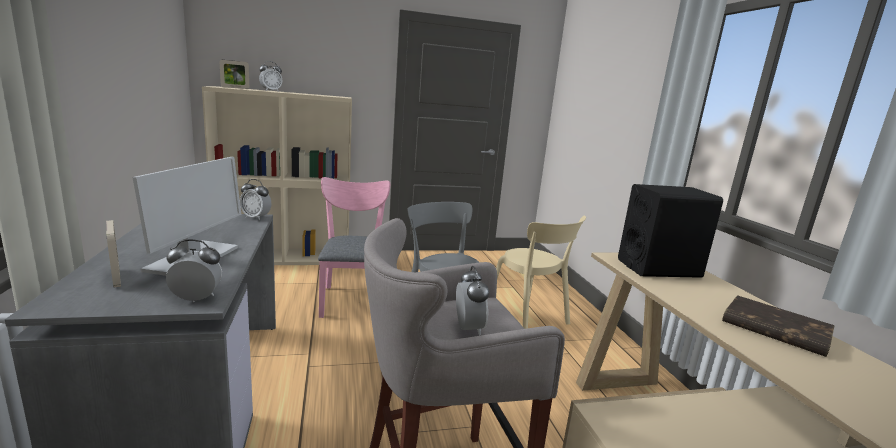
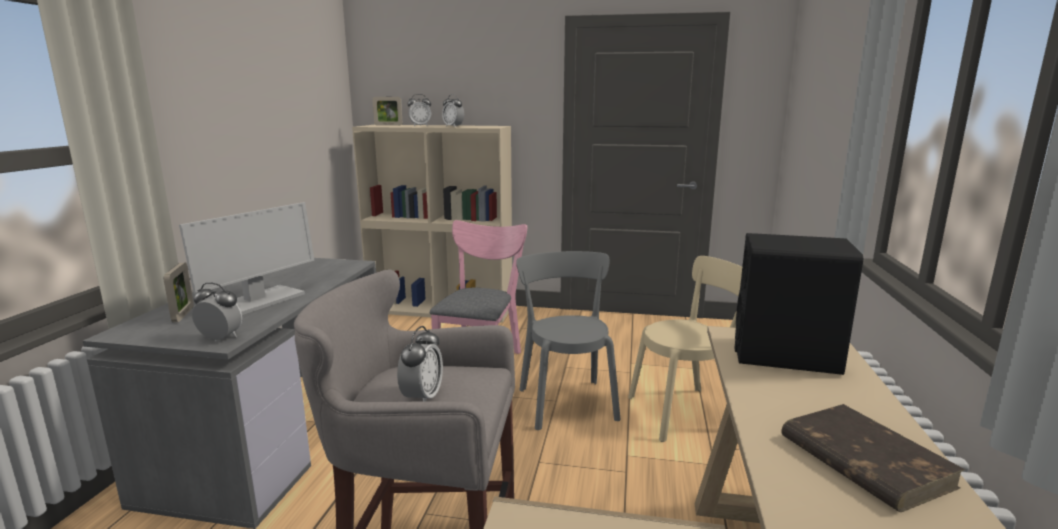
camera: 25 degrees right, 0 degrees up
alarm clock [240,179,271,220] -> alarm clock moved to [442,94,464,127]
beige chair [496,215,586,329] -> beige chair turned 90 degrees counterclockwise [628,256,742,442]

